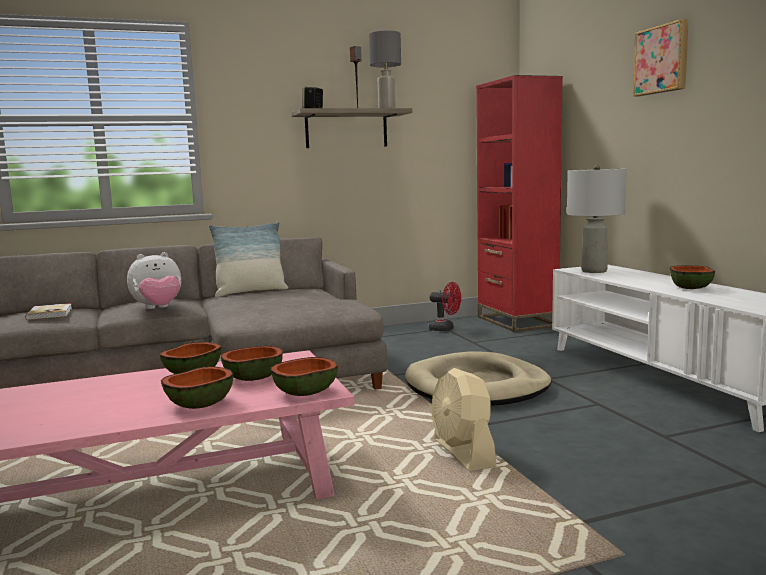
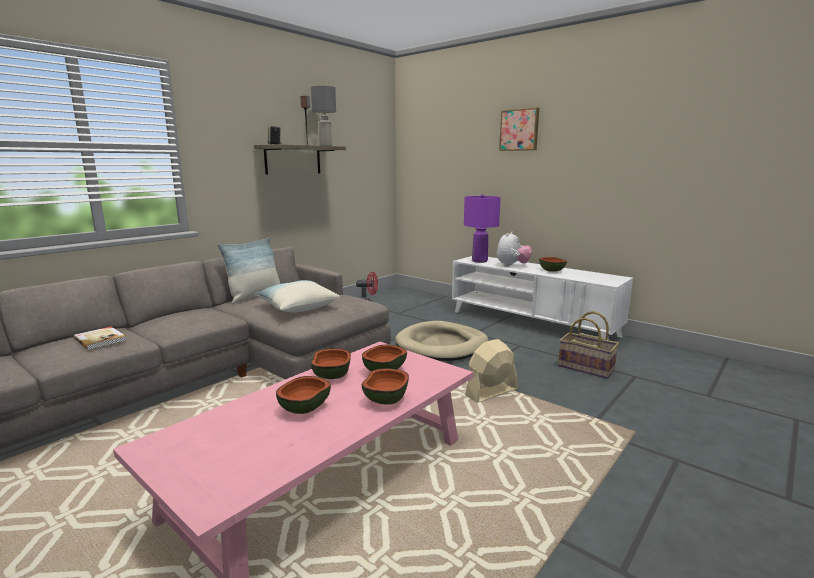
camera: 30 degrees left, 5 degrees up
plush toy [127,252,181,309] -> plush toy moved to [497,232,532,267]
bowl [271,357,338,396] -> bowl moved to [276,376,331,414]
beige fan [432,368,496,472] -> beige fan turned 105 degrees clockwise [465,339,518,403]
red bookcase [476,75,563,332] -> none
grey table lamp [567,165,626,273] -> purple table lamp [464,194,501,263]
none -> pillow [255,280,340,312]
none -> basket [558,311,619,379]

